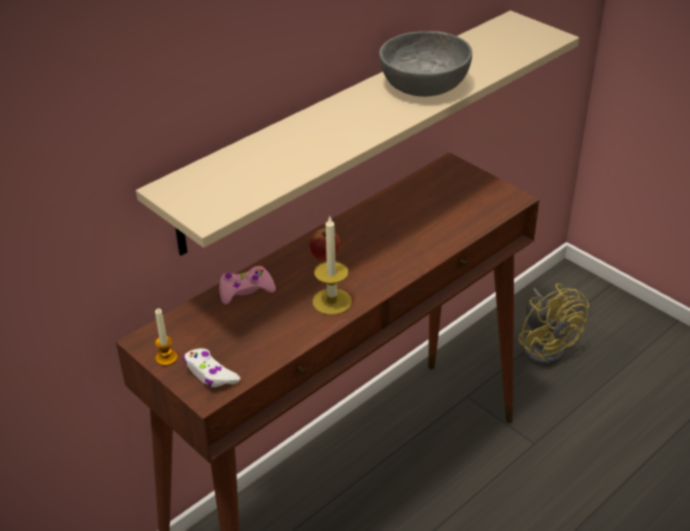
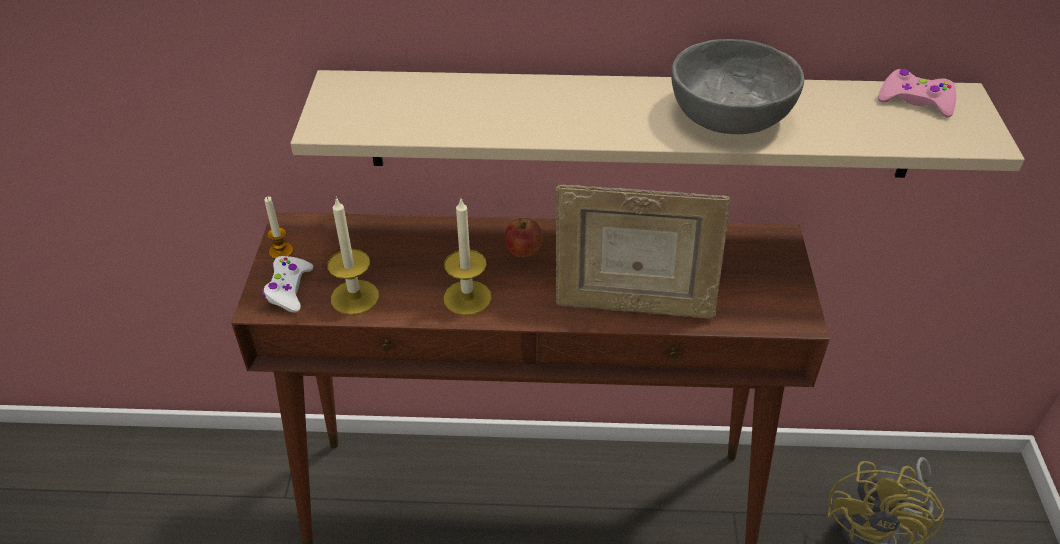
camera: 45 degrees right, 5 degrees up
pink game controller [219,266,276,304] -> pink game controller moved to [878,69,957,118]
none -> candle [327,197,379,315]
none -> picture frame [556,185,731,318]

